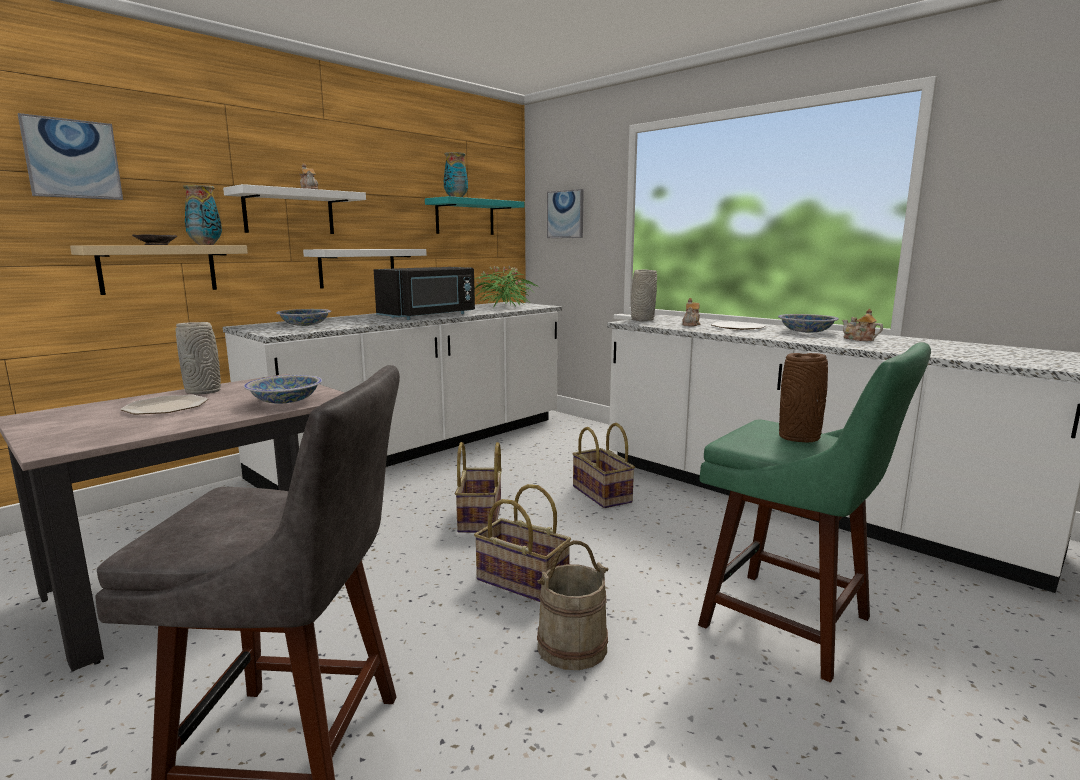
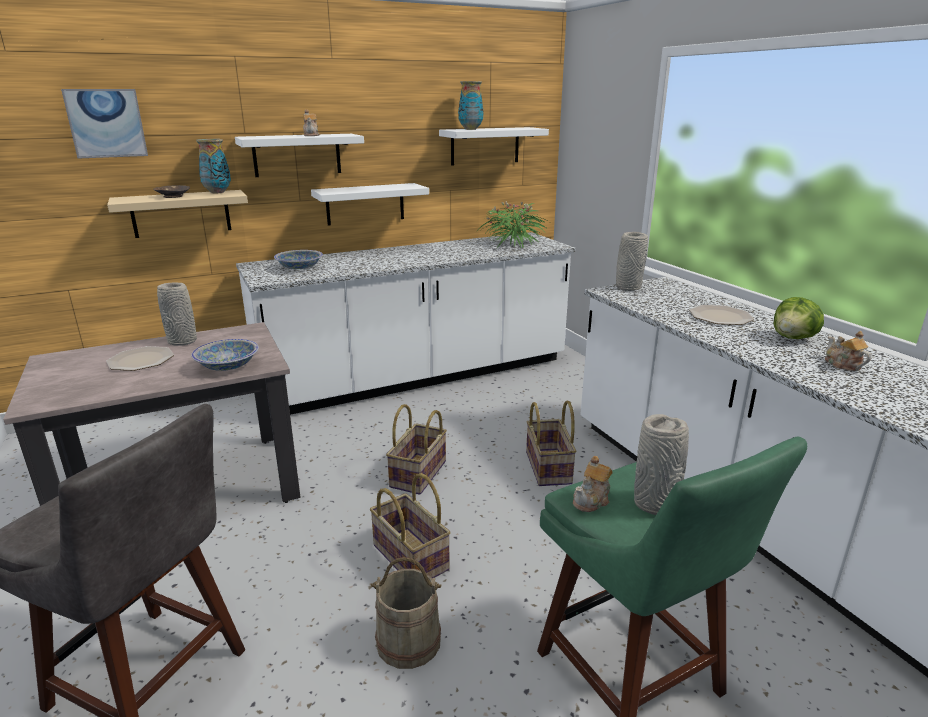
camera: 20 degrees right, 10 degrees up
black microwave [374,267,475,320] -> none
turquoise shelf [425,196,525,235] -> white shelf [439,127,549,166]
picture [547,189,584,238] -> none
teapot [682,298,700,326] -> teapot moved to [573,456,613,512]
bowl [778,314,839,333] -> lettuce [774,297,824,339]
brown vase [779,353,828,442] -> grey vase [634,414,689,515]

